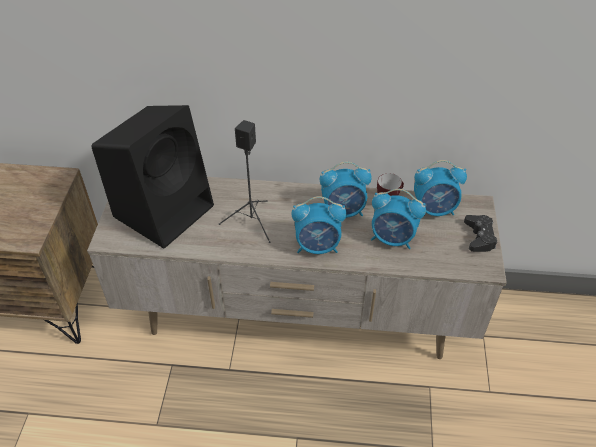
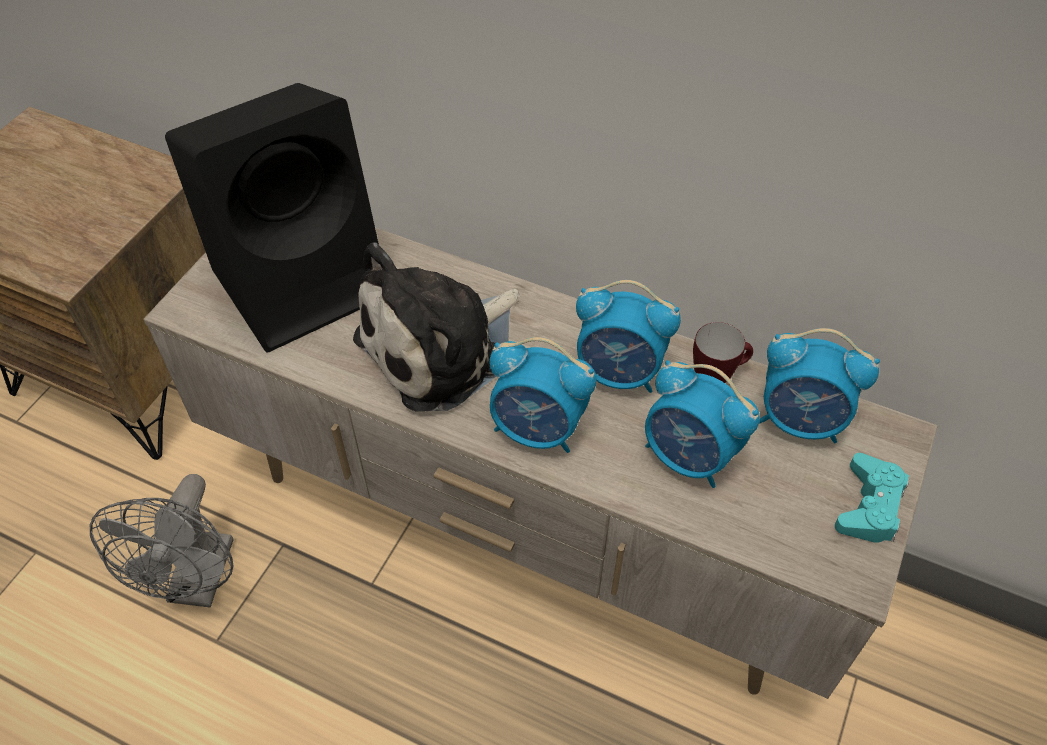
camera: 20 degrees right, 5 degrees up
black speaker [219,120,271,243] -> plush toy [353,243,520,412]
black game controller [464,215,497,252] -> turquoise game controller [835,453,909,543]
none -> grey fan [90,474,234,608]

